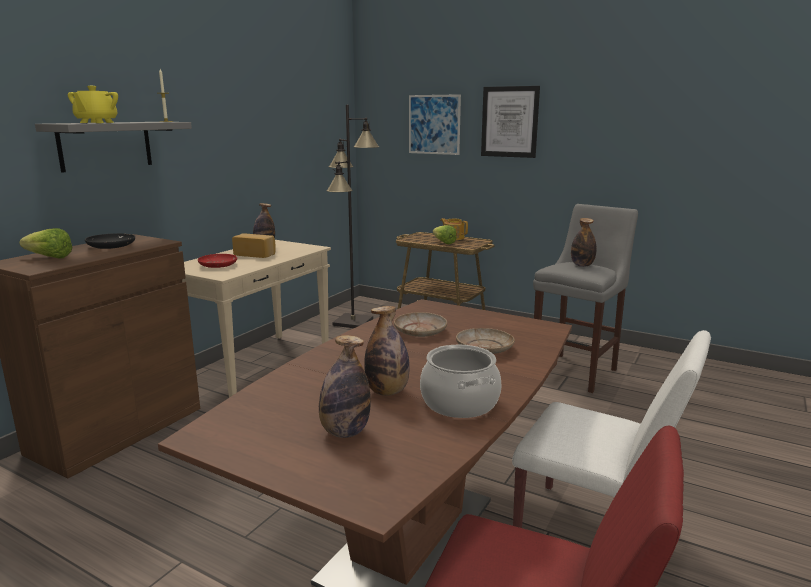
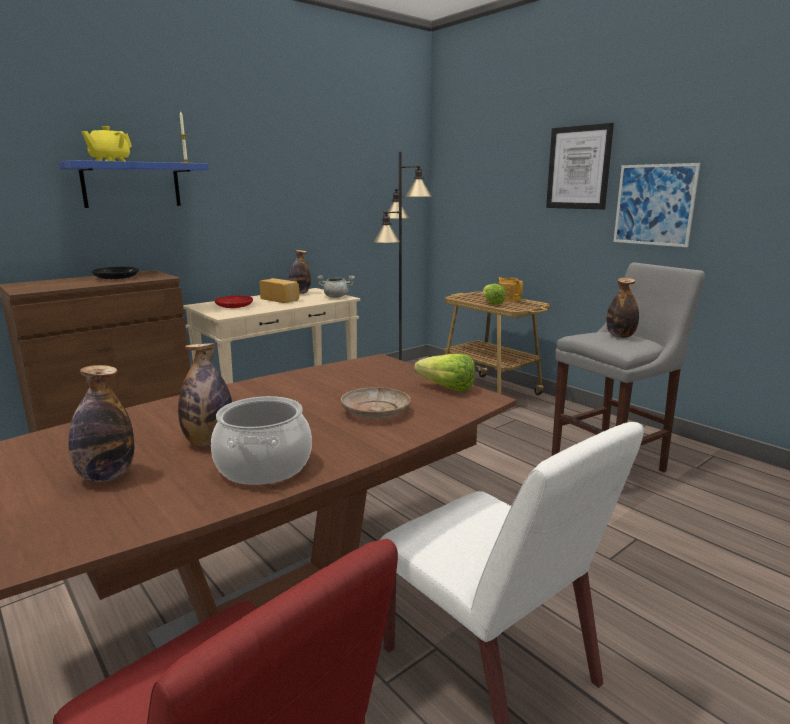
camera: 20 degrees right, 0 degrees up
lettuce [19,228,73,258] -> lettuce moved to [414,354,475,392]
grey shelf [35,122,192,173] -> blue shelf [59,160,209,208]
beige plate [394,312,447,337] -> none
picture [409,94,461,155] -> picture moved to [613,163,700,247]
none -> grey cooking pot [317,275,355,298]

